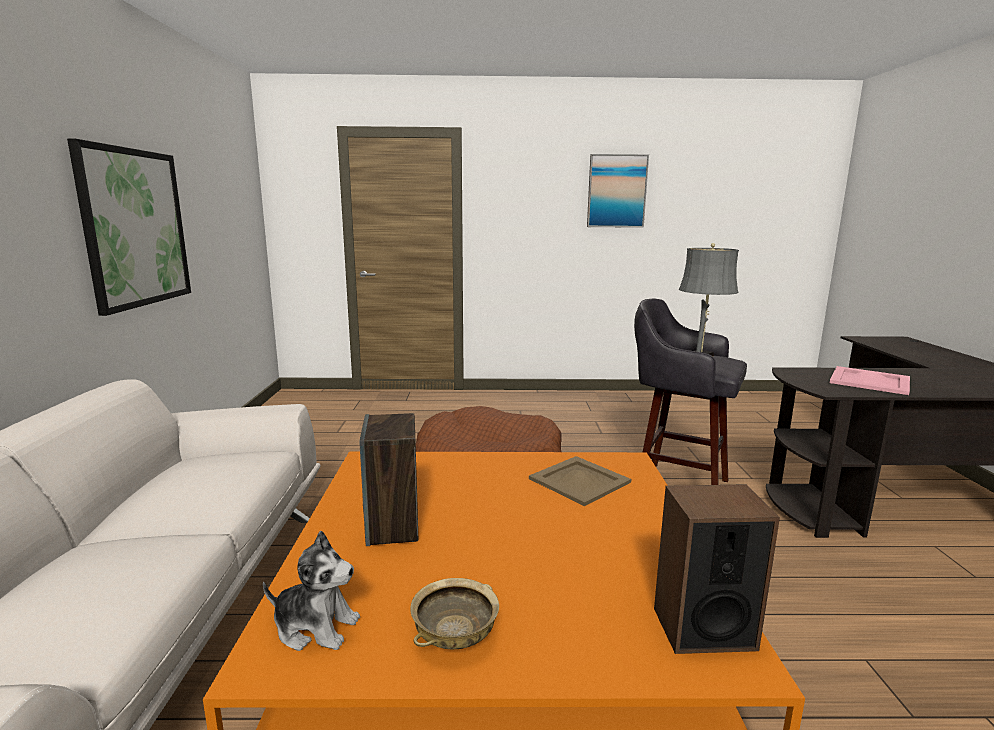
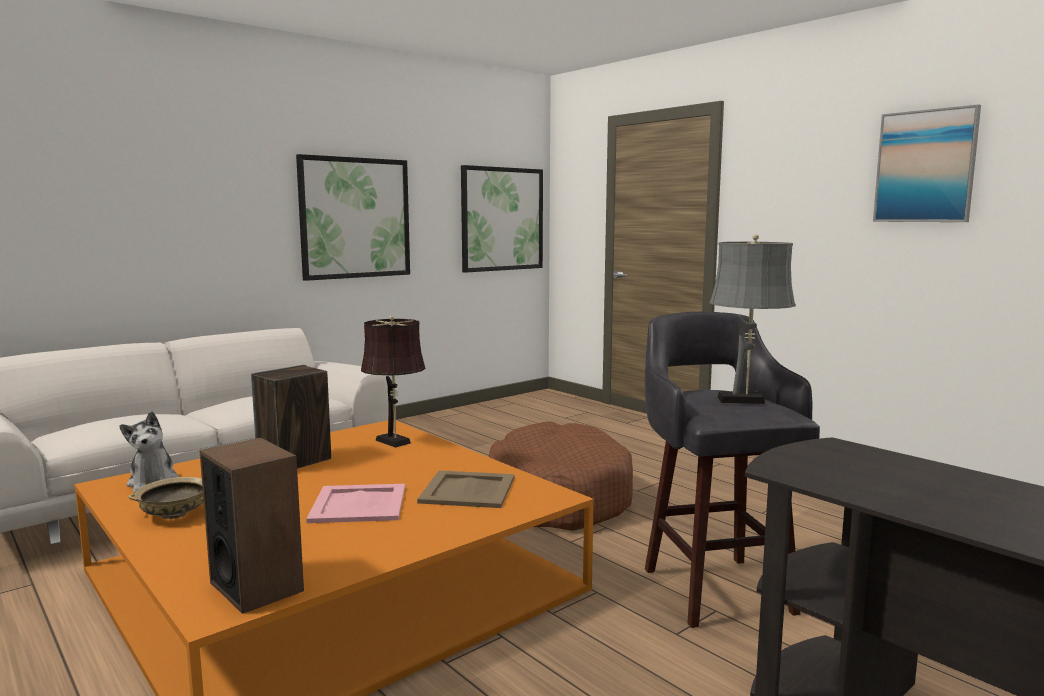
camera: 50 degrees right, 5 degrees down
pink tray [830,366,910,395] -> pink tray moved to [306,484,405,523]
none -> brown table lamp [361,316,426,448]
none -> picture [461,165,543,273]

